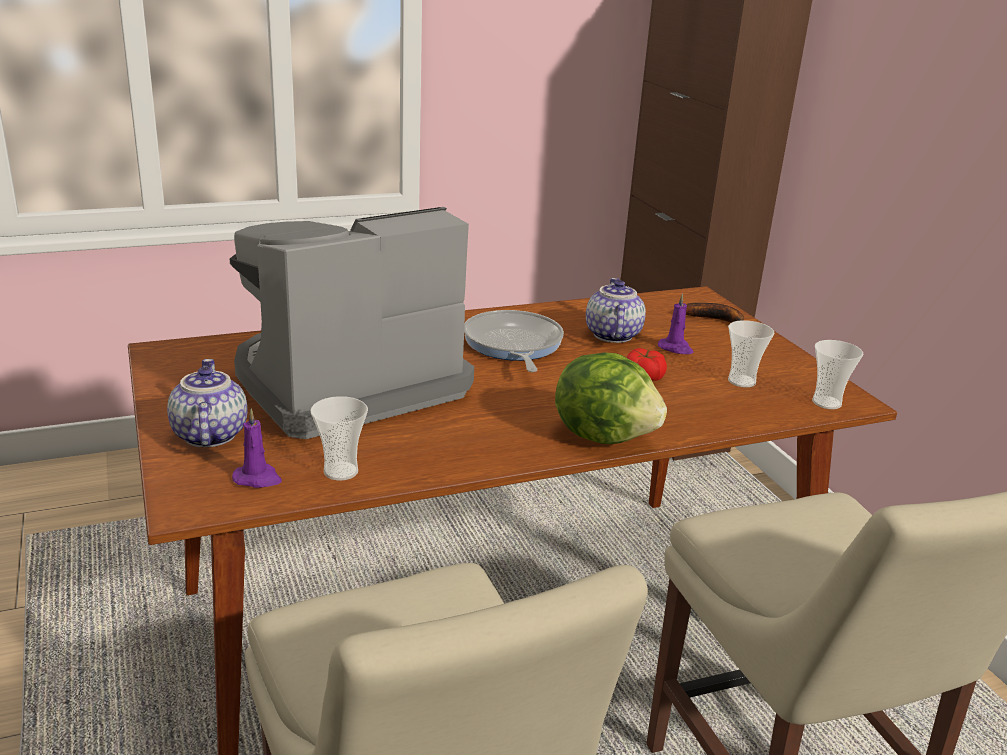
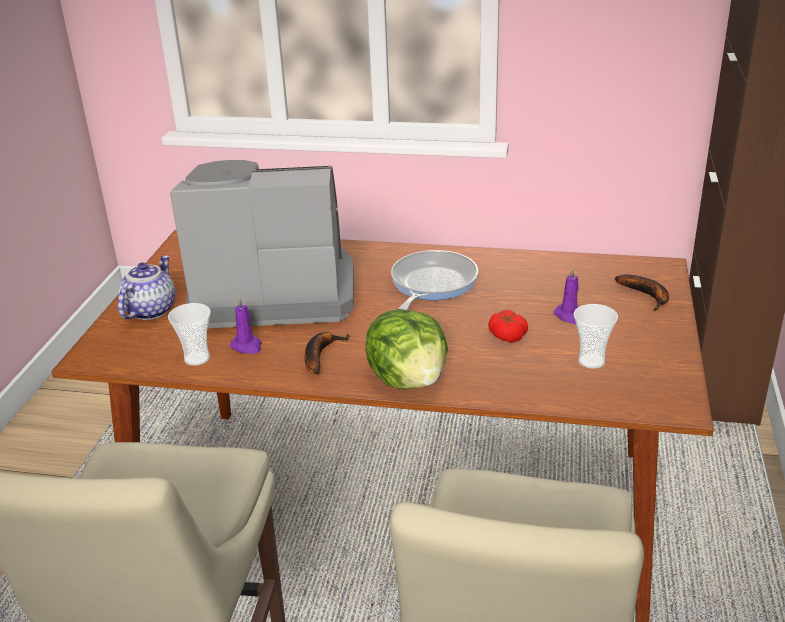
camera: 35 degrees right, 5 degrees up
purple candle [232,408,282,488] -> purple candle moved to [230,297,261,354]
teapot [586,278,646,343] -> none
cup [812,340,864,409] -> none
none -> banana [305,332,350,374]

